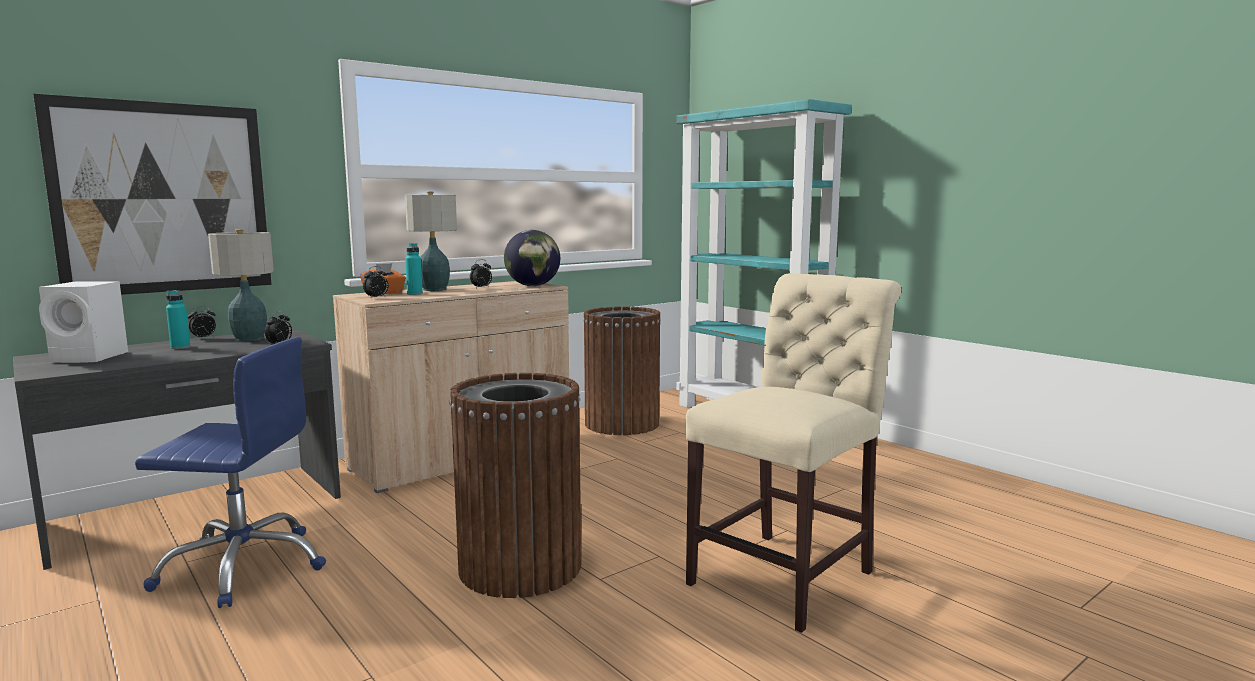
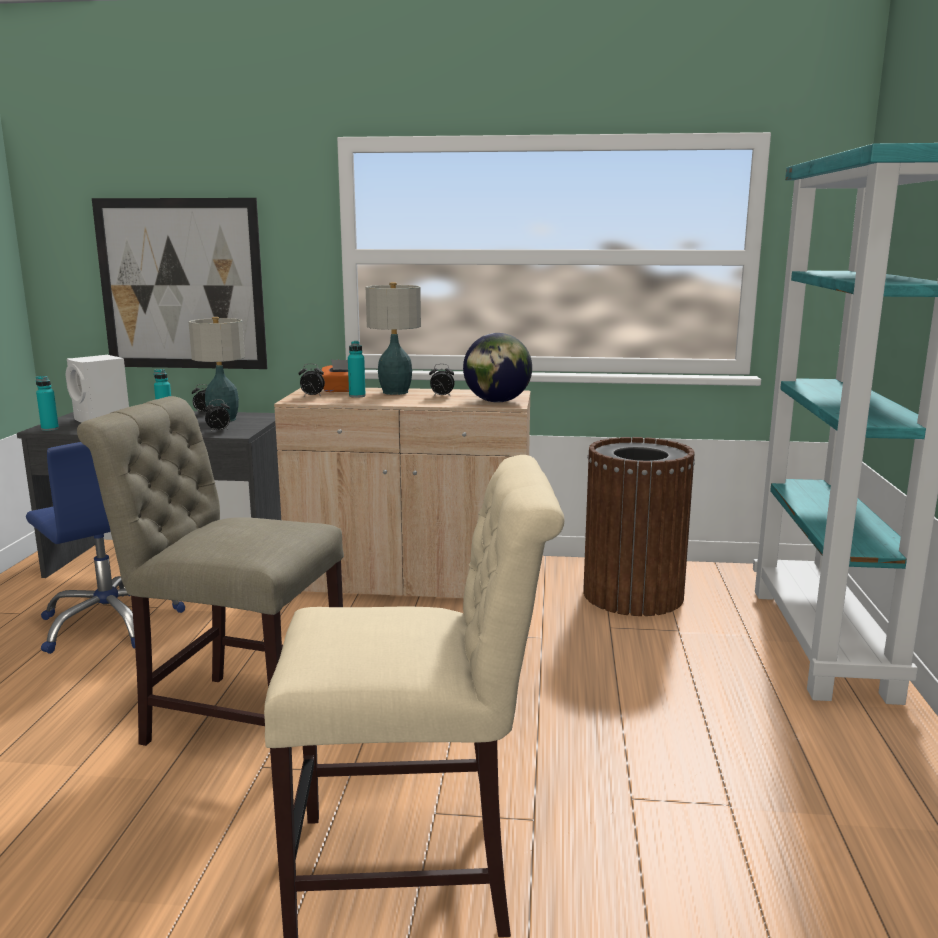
camera: 45 degrees right, 5 degrees up
brown trash can [449,373,581,598] -> beige chair [77,396,344,746]
none -> turquoise bottle [36,376,59,431]

